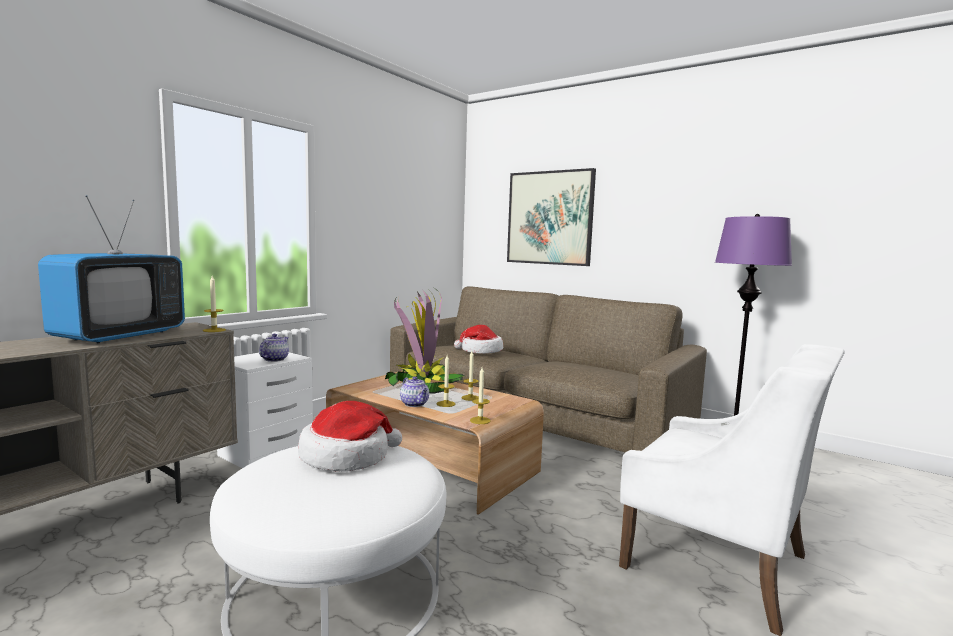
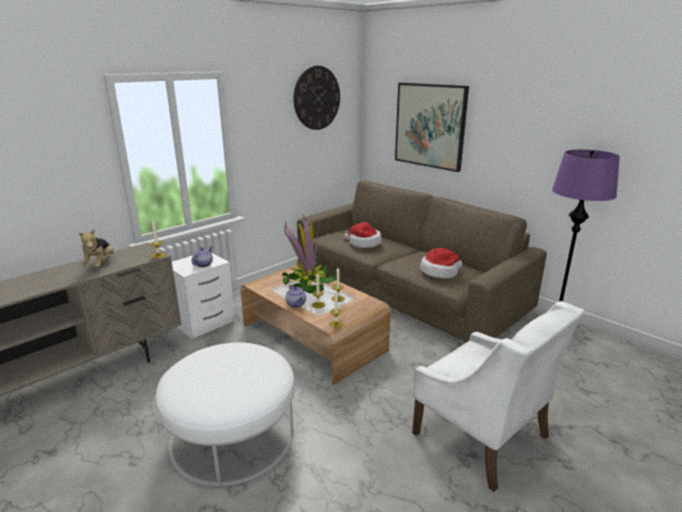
camera: 10 degrees right, 15 degrees up
television [38,195,185,343] -> plush toy [79,229,114,268]
hat [298,401,402,472] -> hat moved to [420,248,462,279]
none -> wall clock [294,66,340,130]

